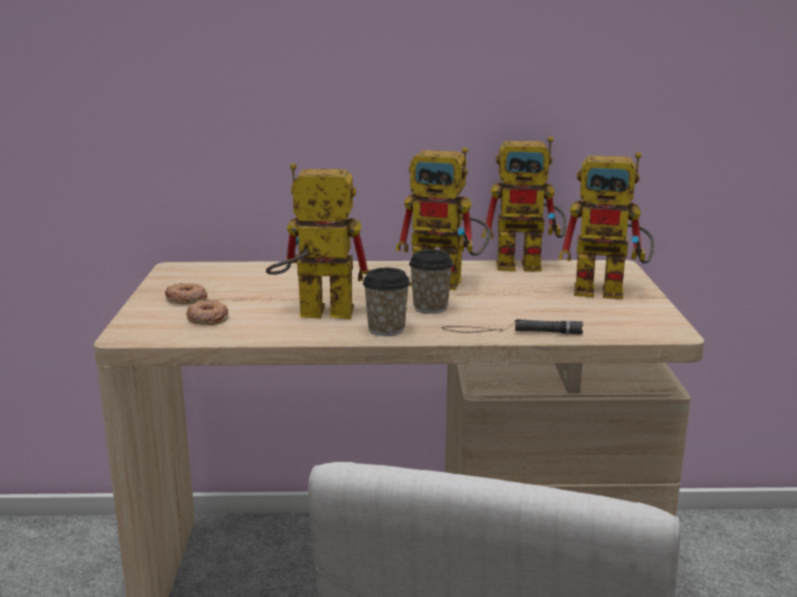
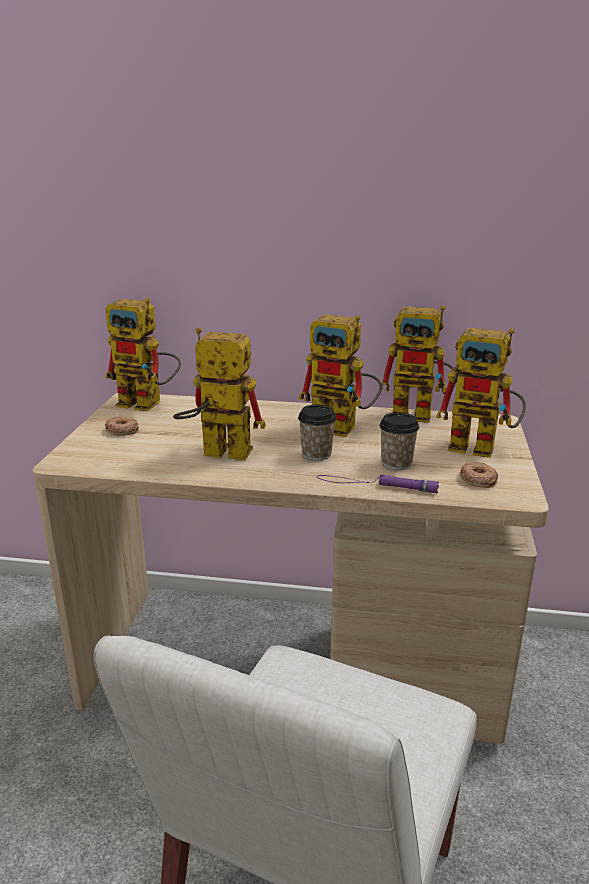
camera: 10 degrees right, 5 degrees up
donut [186,300,228,325] -> donut moved to [459,462,498,488]
cup [363,268,410,336] -> cup moved to [379,412,419,470]
black flashlight [442,319,583,335] -> purple flashlight [317,475,439,493]
none -> toy robot [105,298,181,411]

